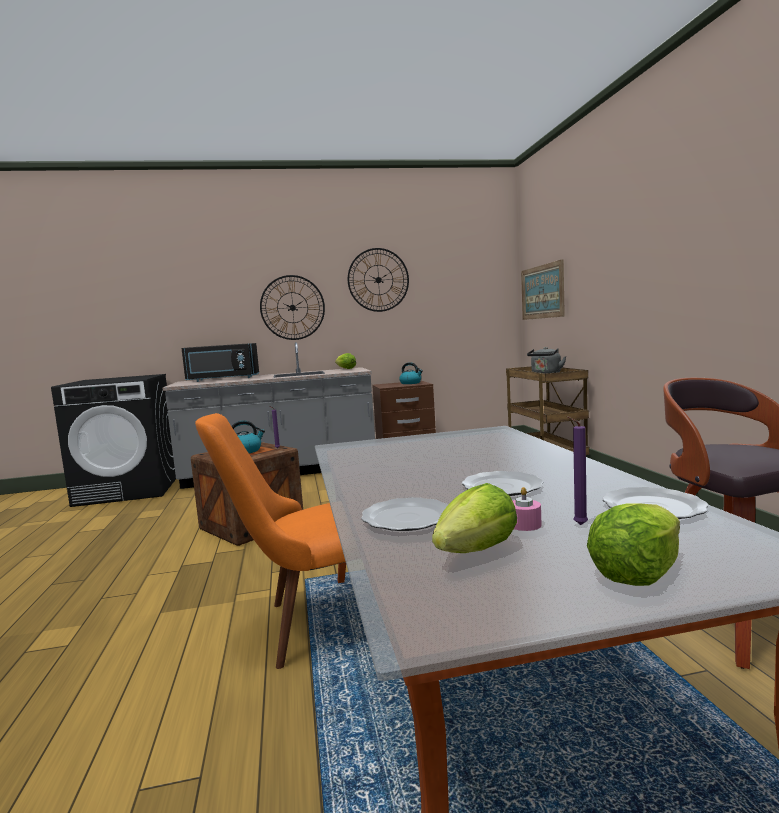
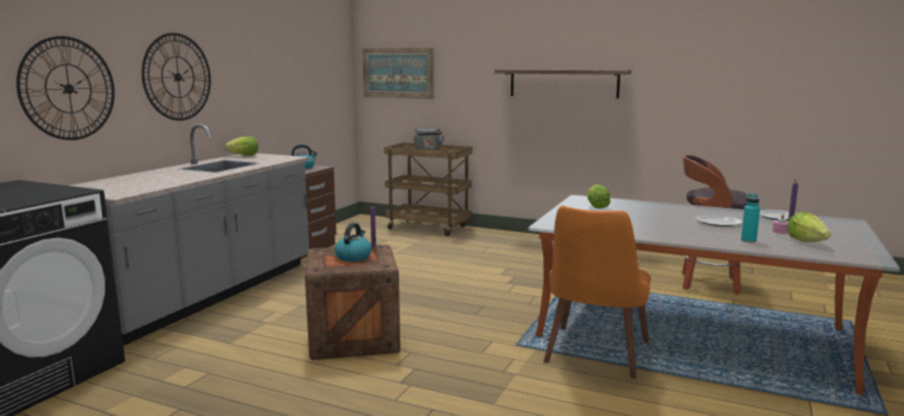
camera: 55 degrees left, 5 degrees up
black microwave [182,343,259,382] -> none
wall clock [348,248,409,312] -> wall clock moved to [16,36,115,140]
plate [361,497,448,531] -> turquoise bottle [741,194,760,243]
lettuce [587,503,680,586] -> lettuce moved to [587,184,610,209]
none -> shelf [495,69,631,99]

